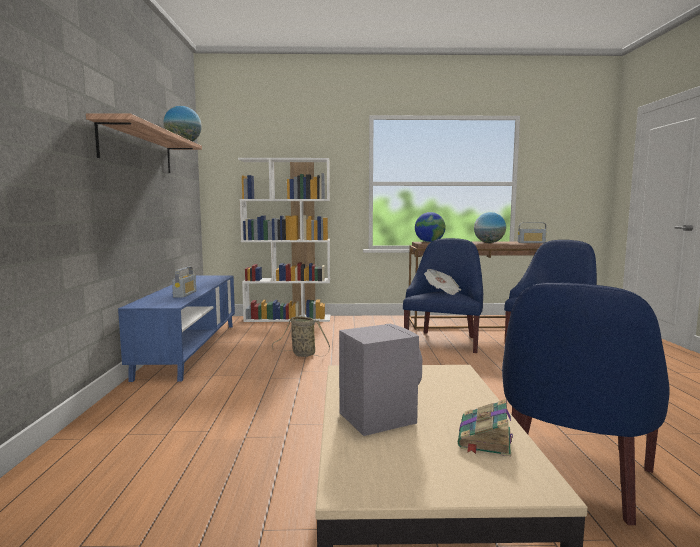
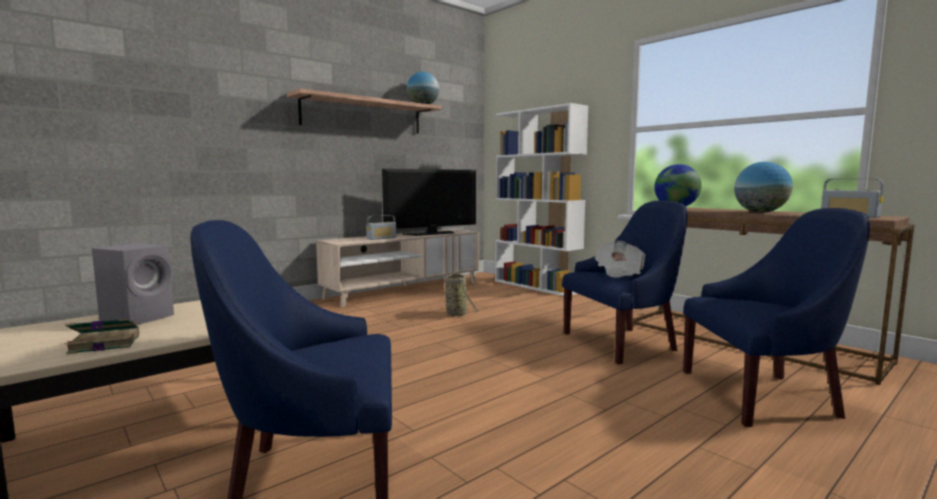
camera: 50 degrees right, 0 degrees up
blue tv stand [118,275,235,382] -> beige tv stand [316,229,479,307]
none -> television [382,169,476,236]

